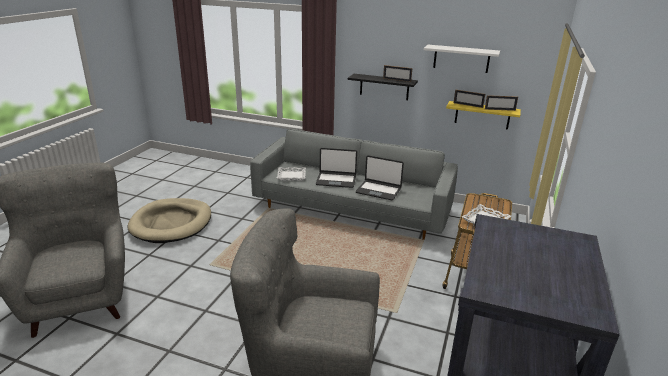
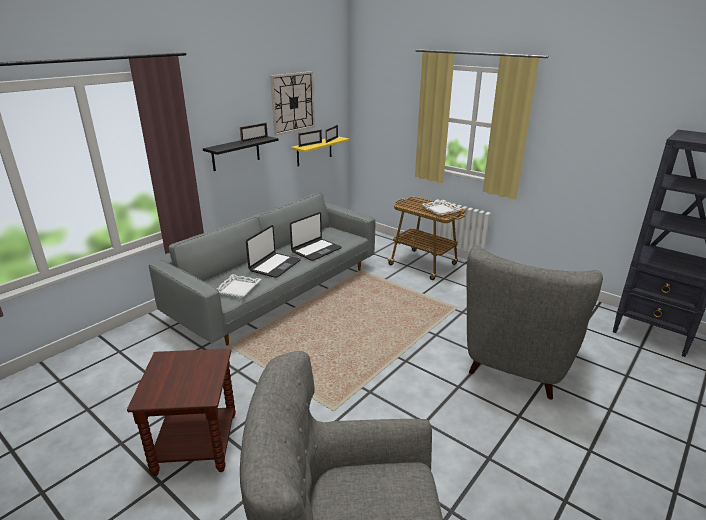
camera: 70 degrees left, 0 degrees up
beige dog bed [128,198,211,243] -> brown side table [127,349,236,476]
white shelf [423,45,500,73] -> wall clock [270,71,315,136]

